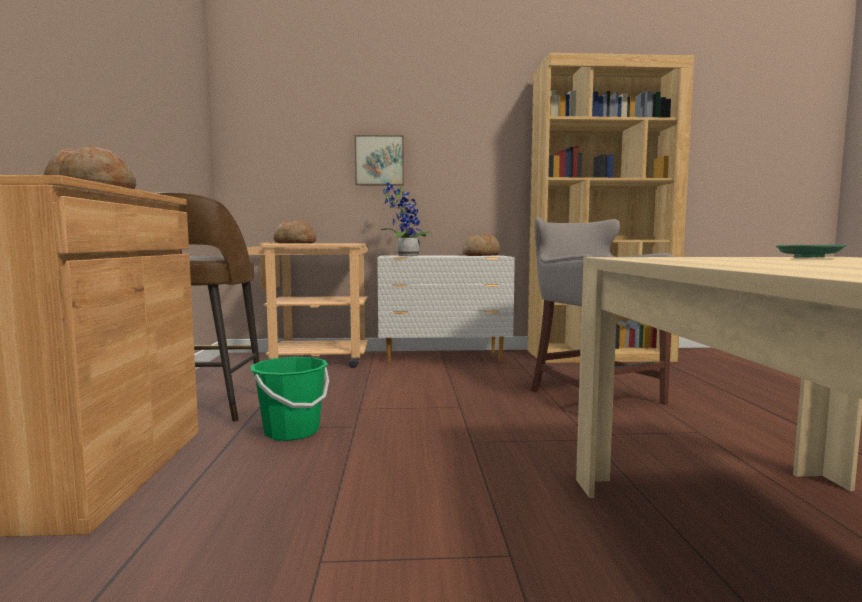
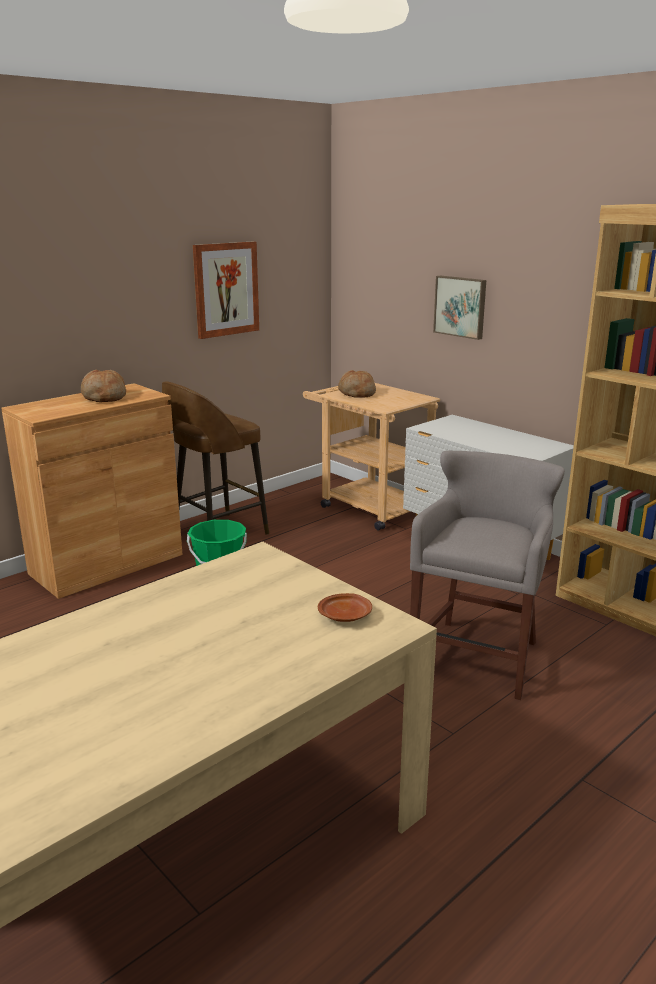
camera: 50 degrees right, 15 degrees up
potted plant [380,182,432,256] -> none
bread [462,235,501,256] -> none
green plate [776,245,846,258] -> brown plate [318,593,372,622]
none -> picture [193,241,259,339]

